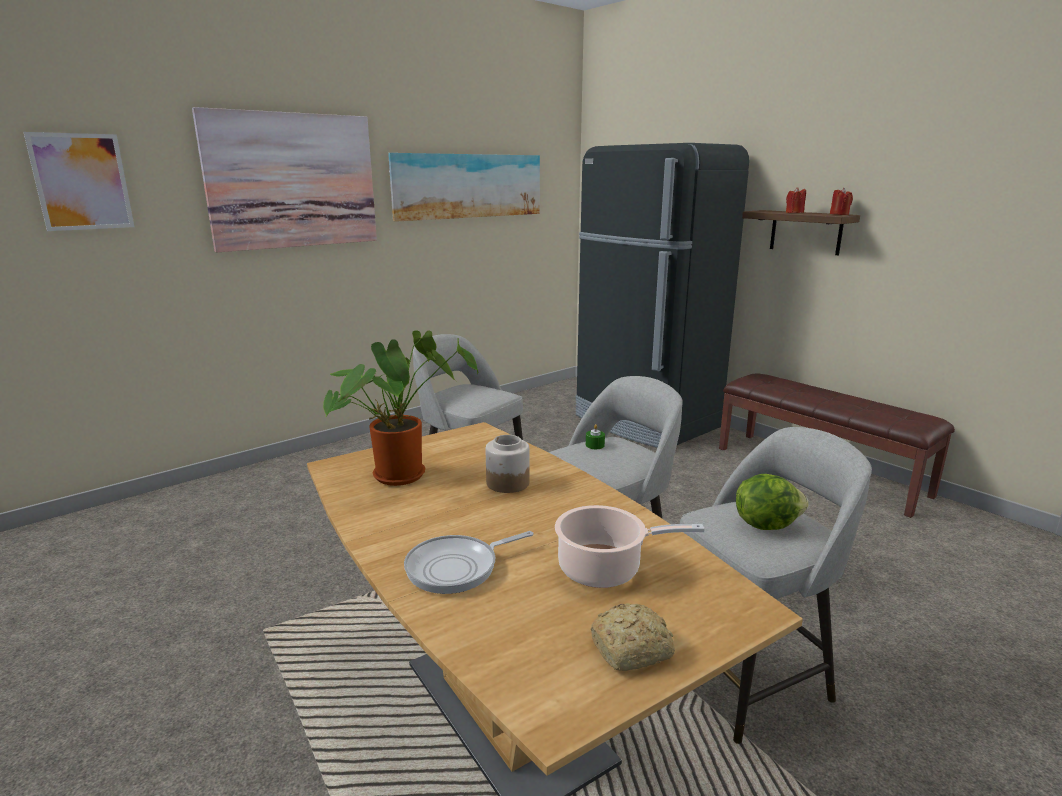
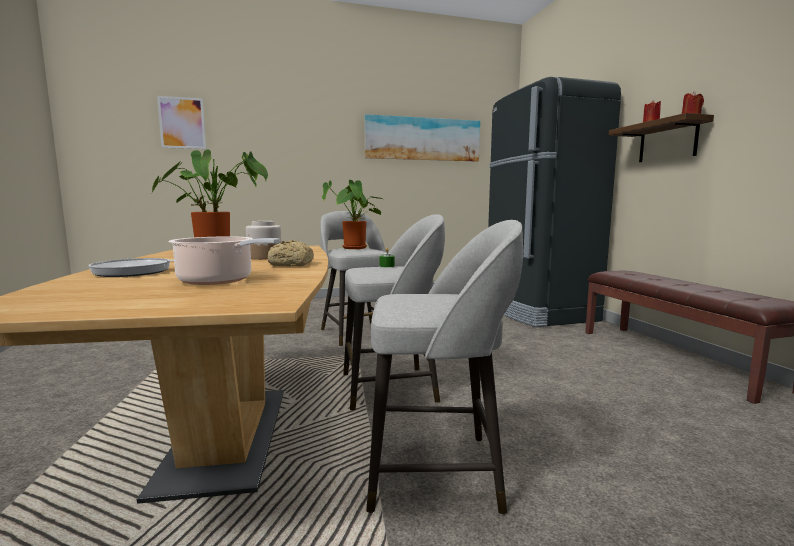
camera: 25 degrees right, 10 degrees down
picture [192,107,377,252] -> none
bread [590,603,675,671] -> bread moved to [267,240,314,267]
lettuce [736,474,809,530] -> none
none -> potted plant [322,180,382,249]

